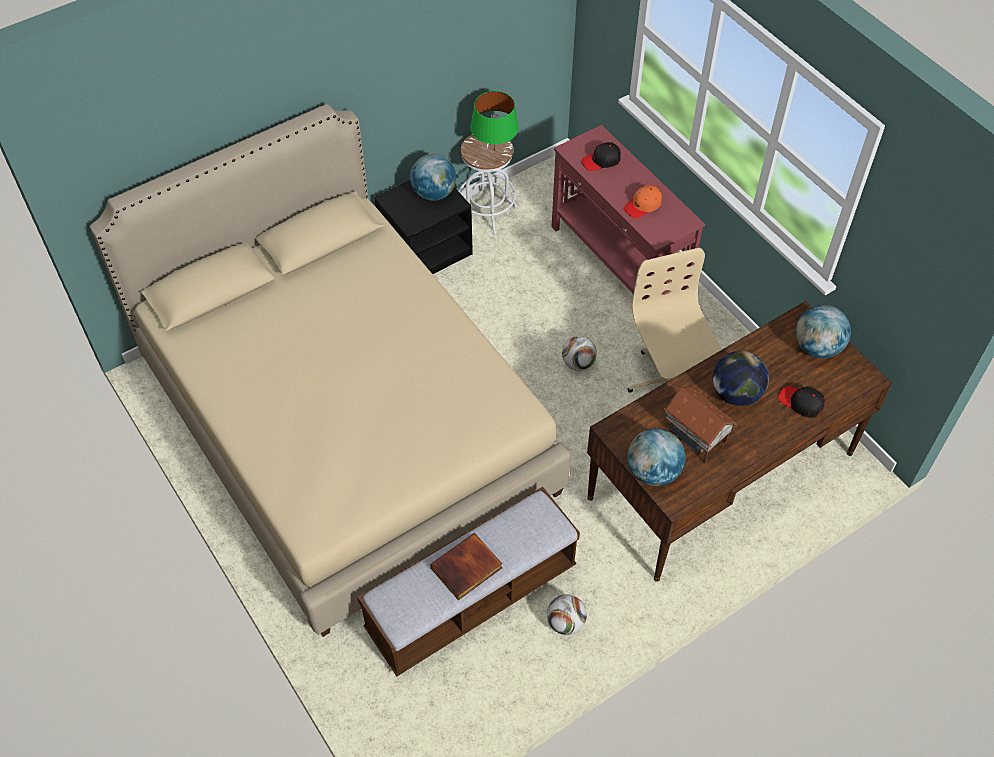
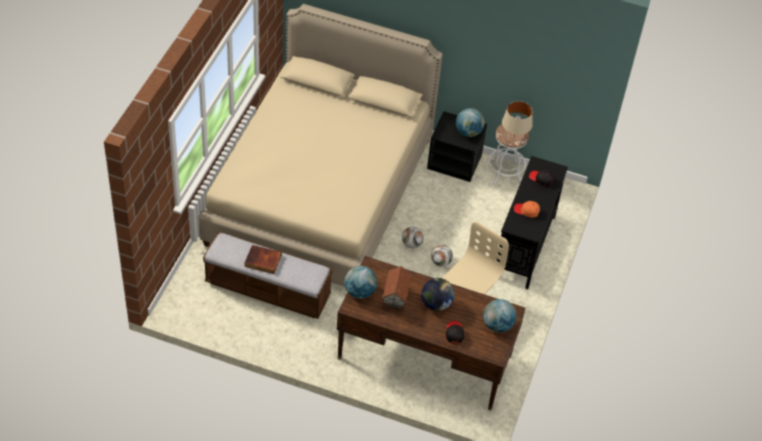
camera: 50 degrees right, 5 degrees down
green table lamp [470,91,519,151] -> beige table lamp [502,101,533,138]
football [547,594,587,635] -> football moved to [402,227,424,248]
red console table [552,125,705,300] -> black console table [496,156,568,289]

